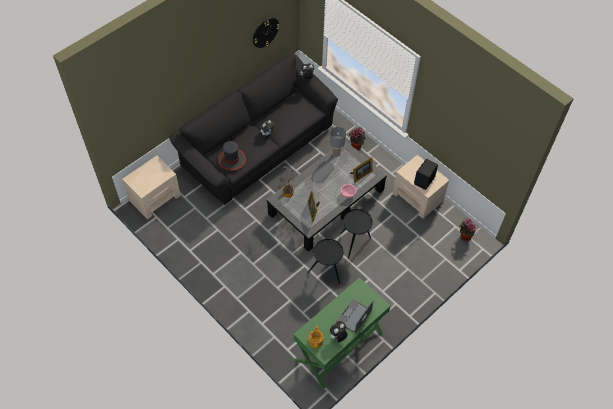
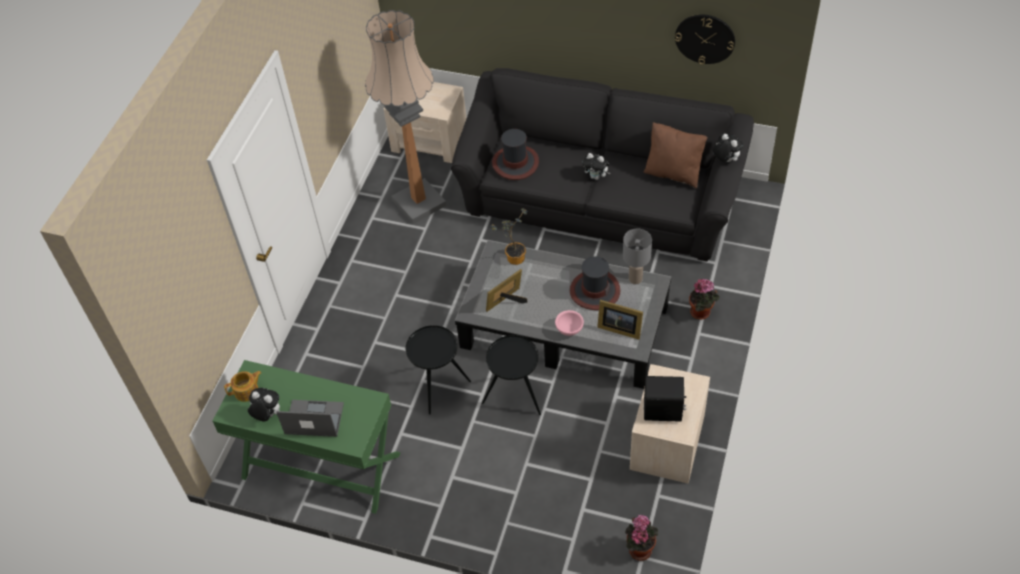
camera: 65 degrees right, 5 degrees down
none -> floor lamp [365,10,447,224]
none -> hat [570,256,620,310]
none -> brown pillow [643,122,708,188]

